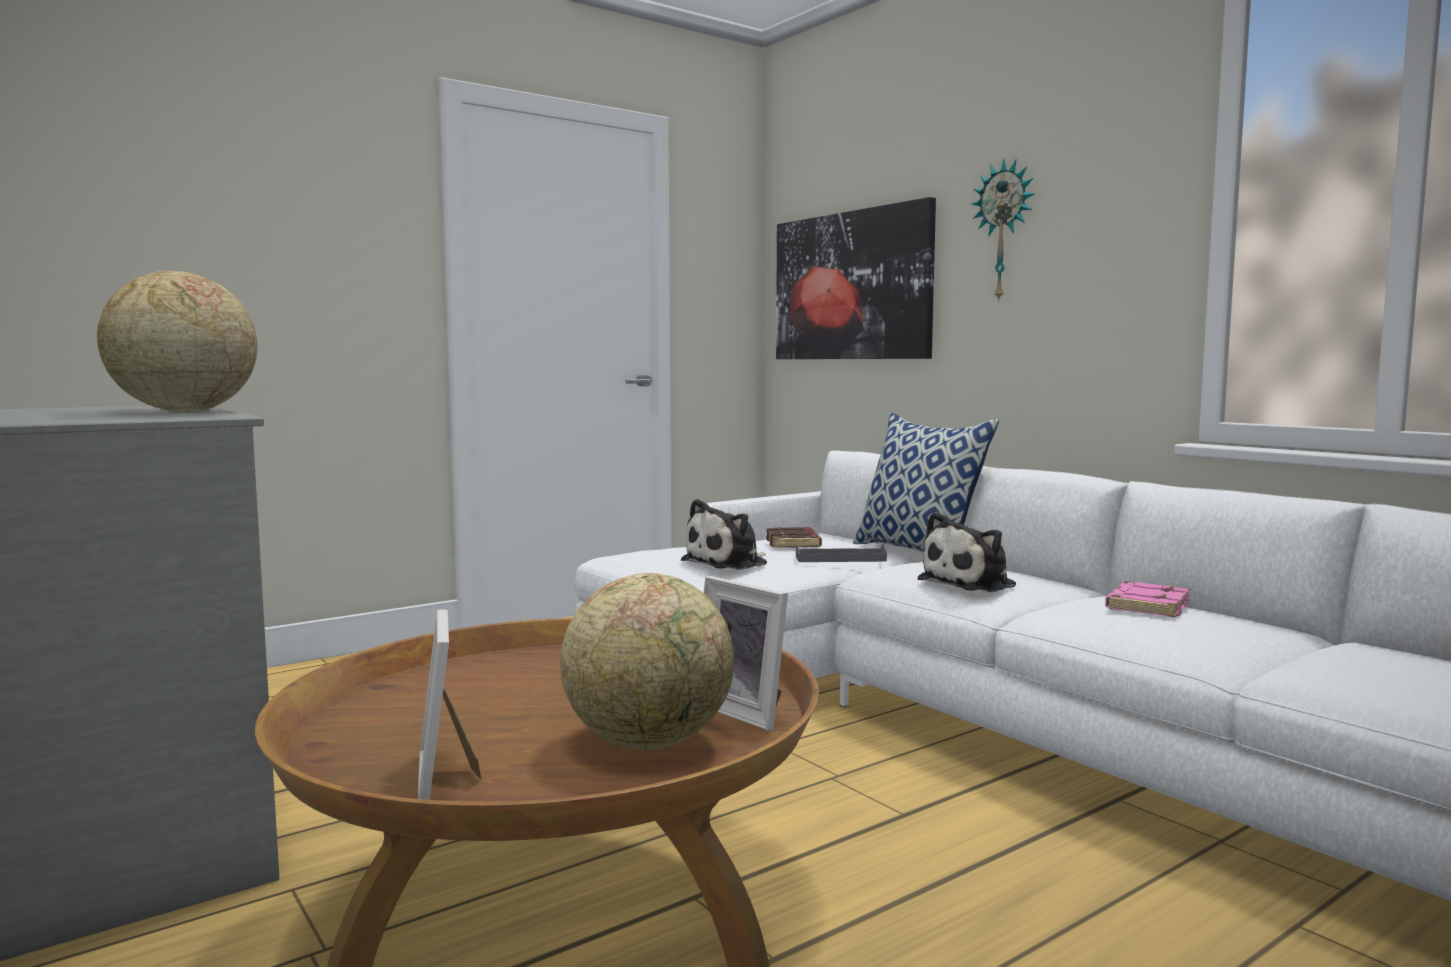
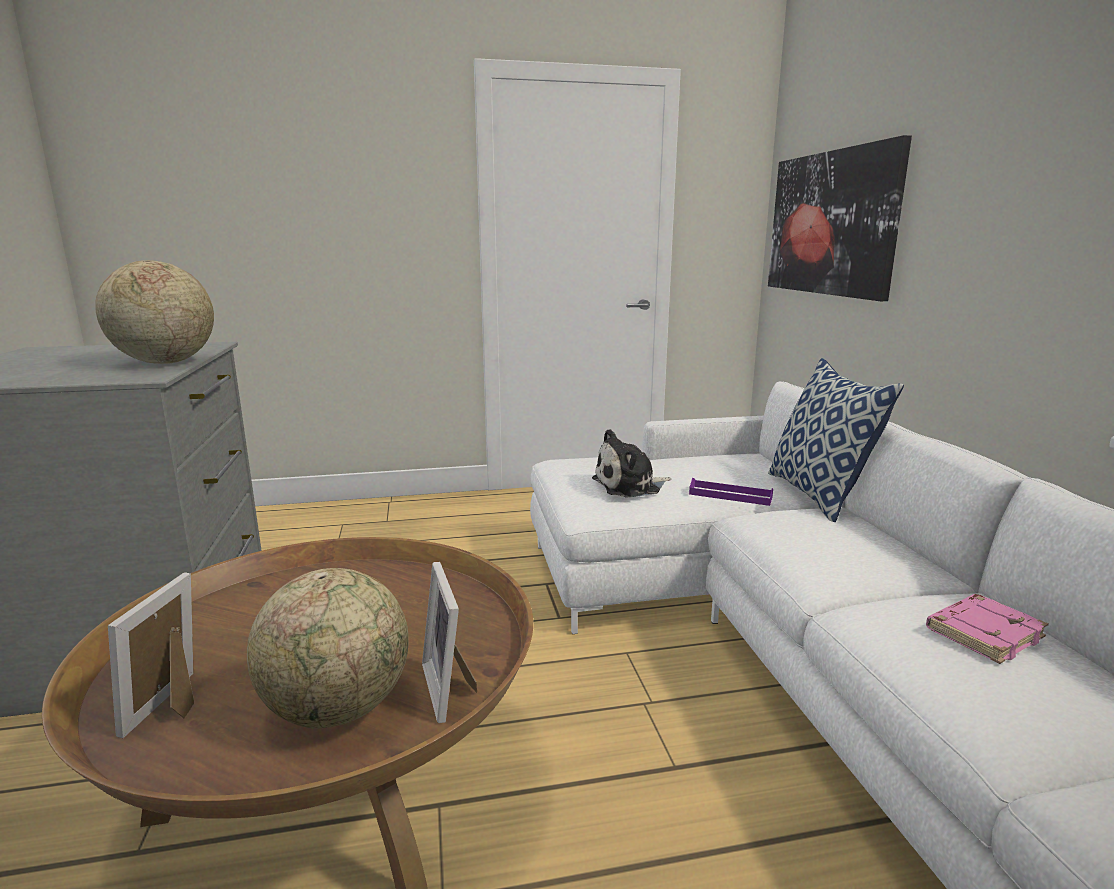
camera: 25 degrees right, 10 degrees up
brown book [766,527,822,548] -> none
grey tray [796,544,887,562] -> purple tray [689,478,773,506]
plush toy [917,512,1016,592] -> none
wall clock [972,159,1034,302] -> none

